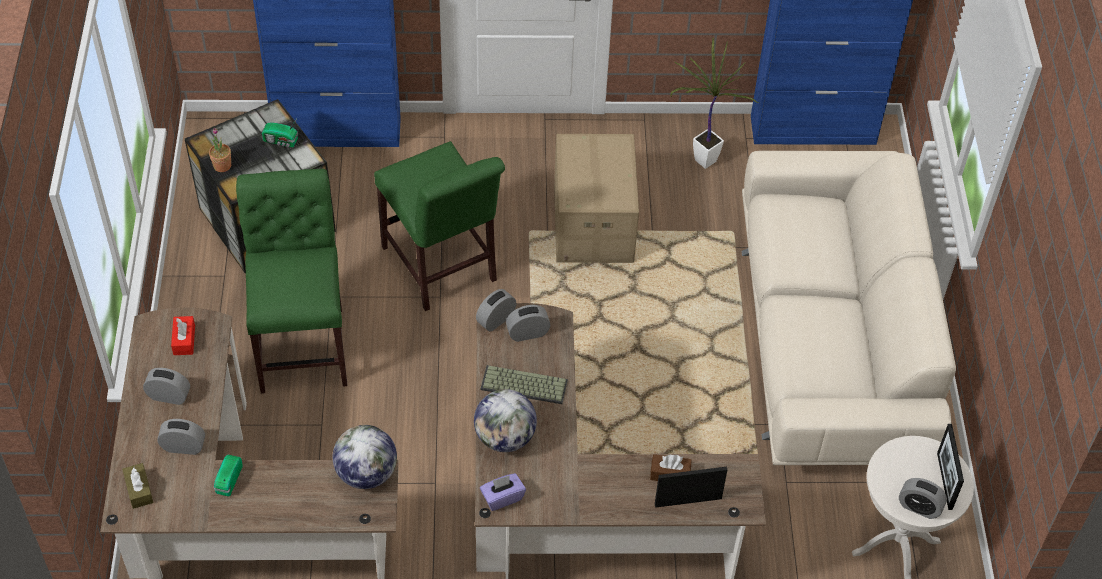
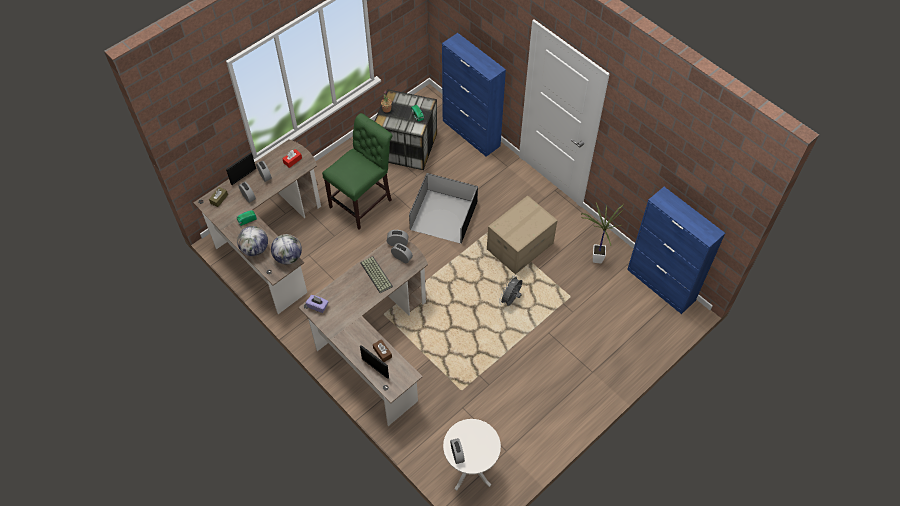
camera: 50 degrees right, 5 degrees up
green chair [374,141,505,311] -> black storage box [409,173,478,244]
globe [474,389,537,452] -> globe moved to [237,226,268,256]
beige sofa [742,151,956,465] -> none
picture frame [937,424,964,510] -> picture frame moved to [226,152,256,185]
none -> grey fan [499,275,522,306]

